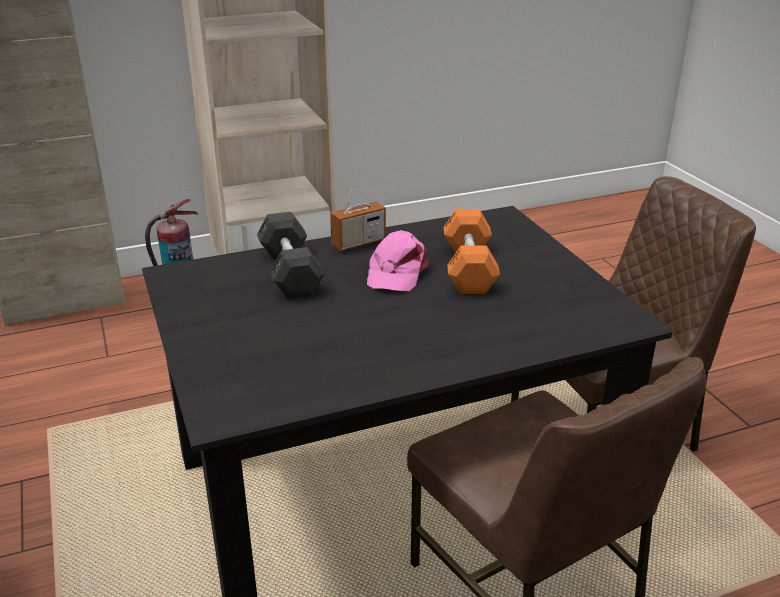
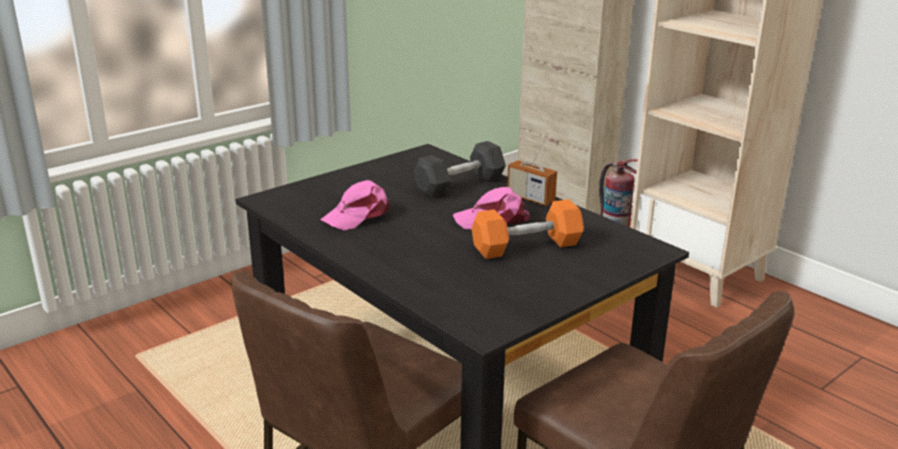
camera: 70 degrees right, 5 degrees down
none -> pink cap [320,180,390,230]

